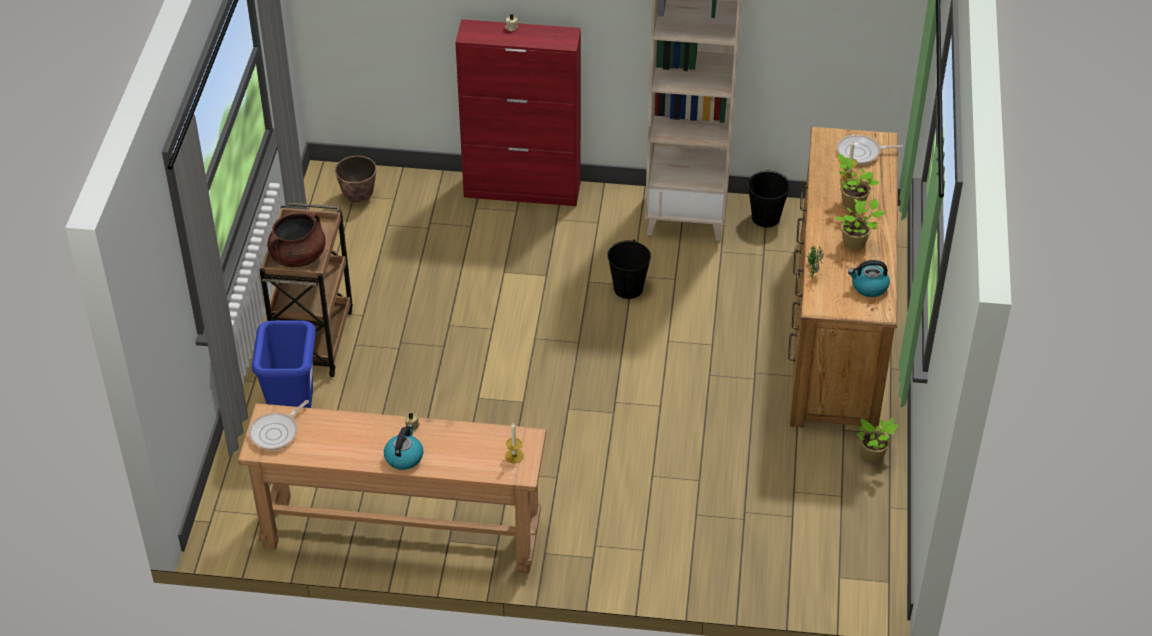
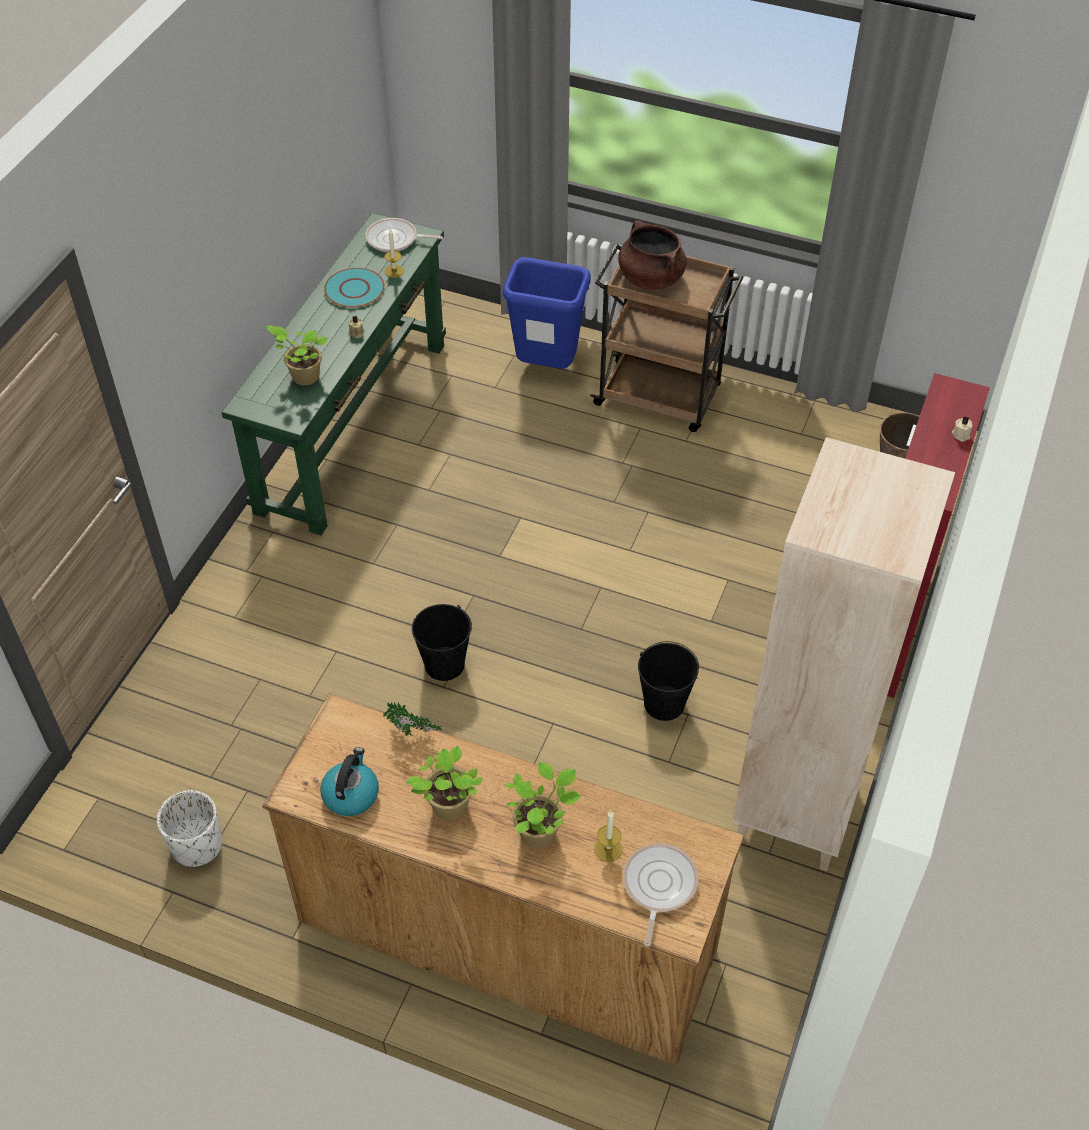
camera: 105 degrees right, 5 degrees up
brown console table [238,403,546,573] -> green console table [222,213,446,535]
frying pan [248,400,309,450] -> frying pan turned 45 degrees counterclockwise [365,218,443,252]
kettle [384,424,423,470] -> none
candle [505,423,524,463] -> candle moved to [384,229,404,278]
black bucket [748,171,790,227] -> black bucket moved to [412,604,472,681]
potted plant [856,418,899,462] -> potted plant moved to [265,326,328,385]
none -> white planter [157,790,222,867]
none -> turquoise plate [324,268,385,308]

